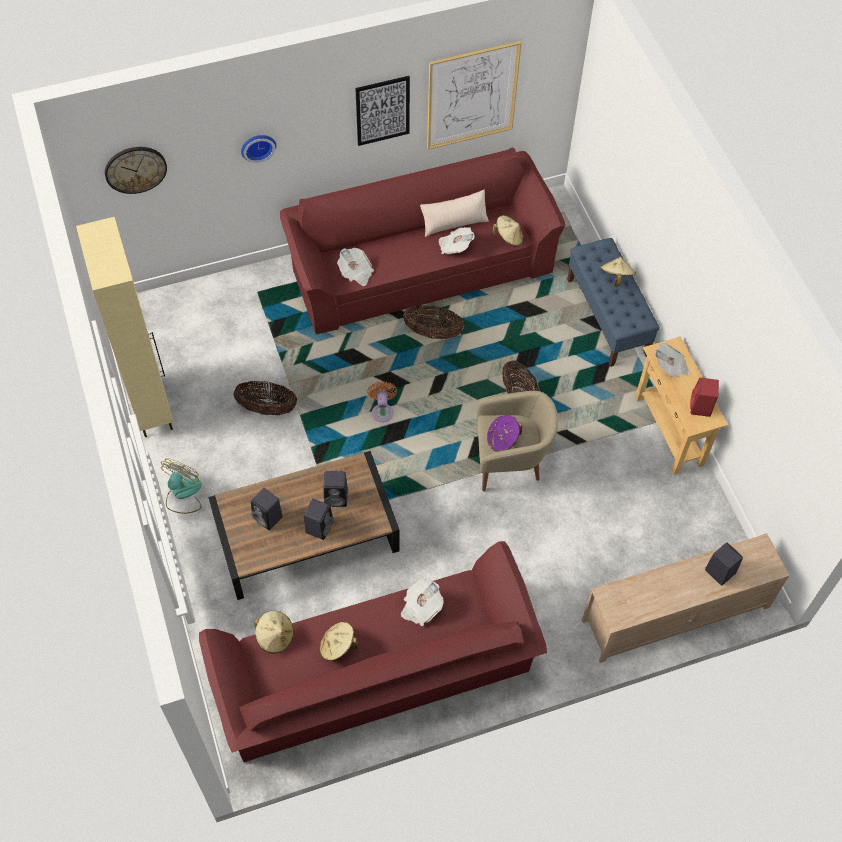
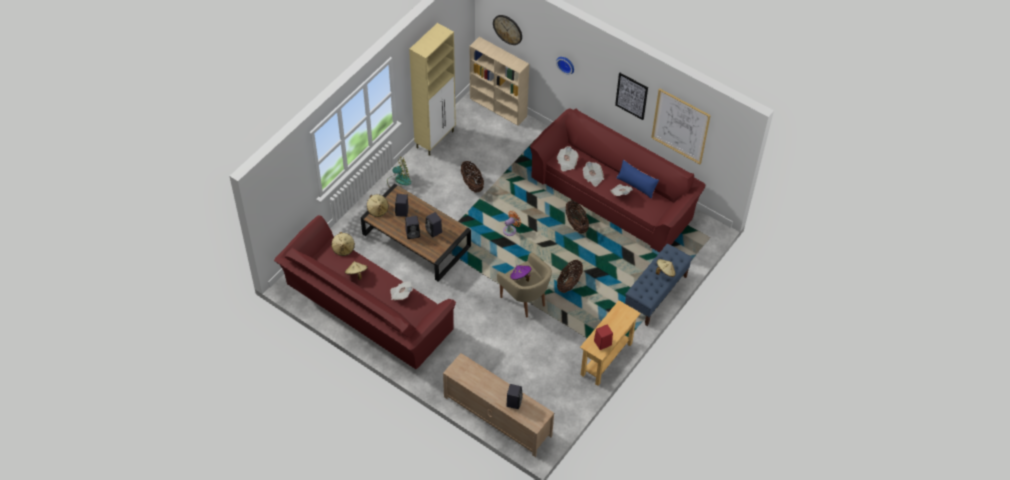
camera: 55 degrees right, 5 degrees down
beige pillow [420,190,489,237] -> blue pillow [616,159,659,199]
beige hat [492,215,523,247] -> beige hat moved to [367,194,388,217]
newspaper [654,343,690,378] -> newspaper moved to [583,161,604,187]
none -> beige bookcase [470,37,529,126]

